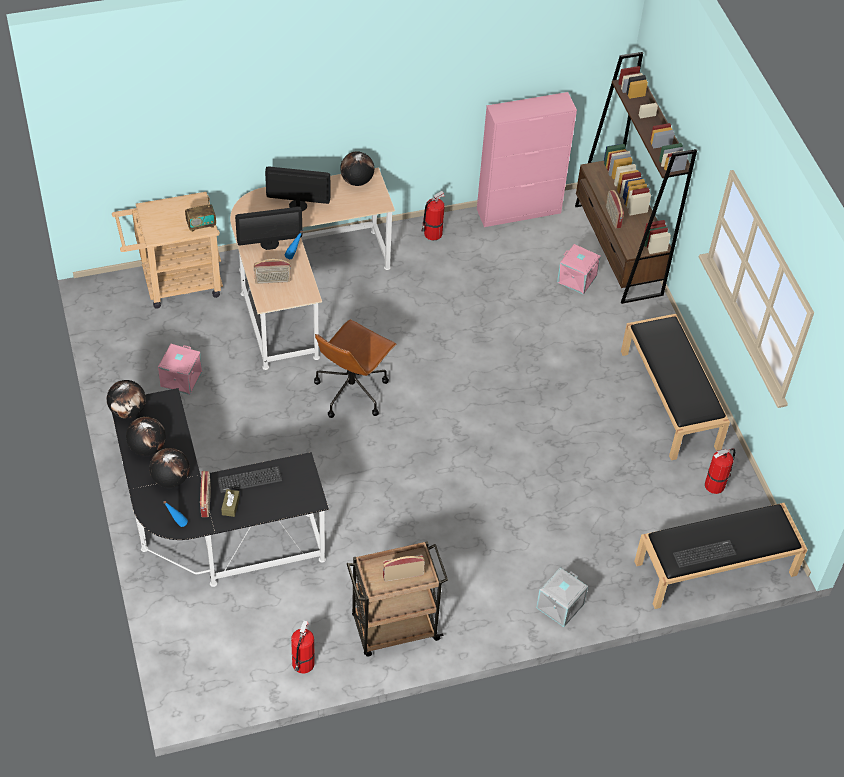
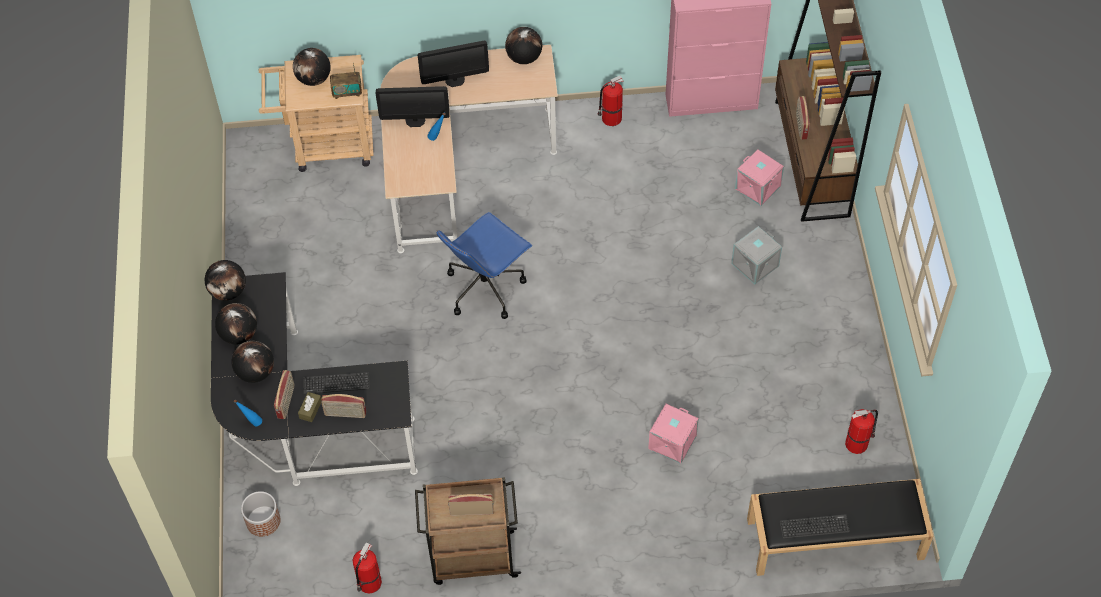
camera: 15 degrees right, 5 degrees up
pink storage box [158,344,202,395] -> pink storage box moved to [648,404,699,464]
radio [254,259,291,284] -> radio moved to [321,394,366,418]
monitor [265,166,330,211] -> monitor turned 150 degrees clockwise [418,41,489,87]
brown office chair [314,319,396,418] -> blue office chair [437,212,532,319]
grey storage box [536,567,588,627] -> grey storage box moved to [731,226,782,284]
black bench [621,314,730,460] -> none
none -> planter [241,491,281,536]
none -> globe [293,48,331,86]

